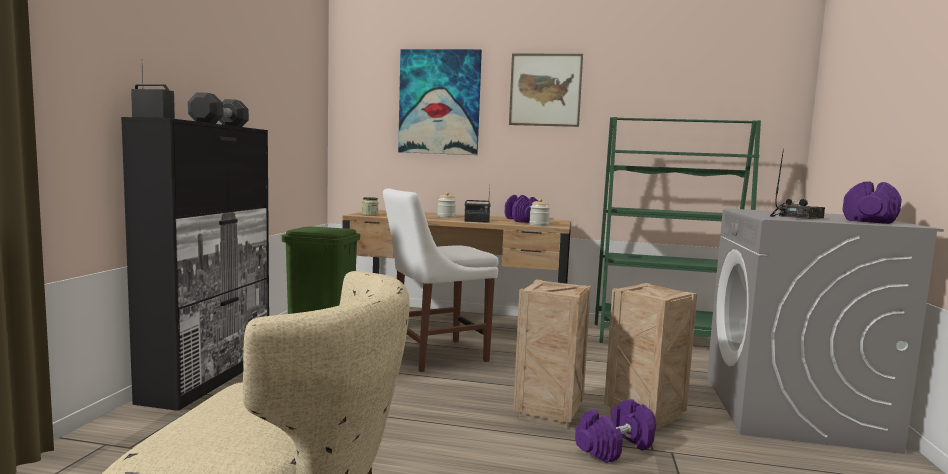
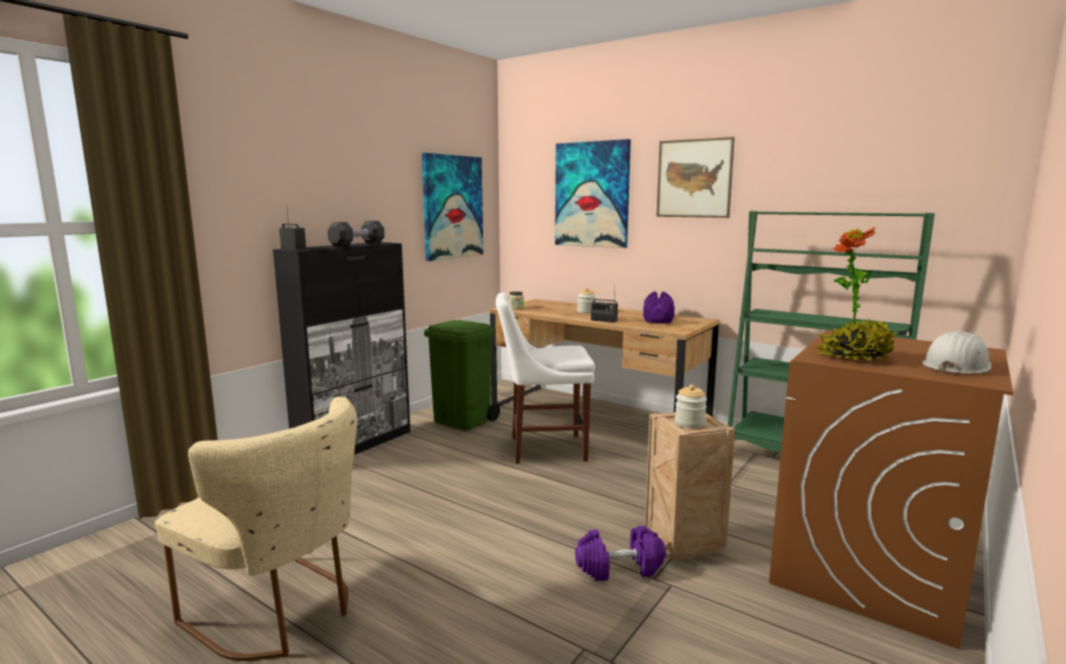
camera: 25 degrees right, 5 degrees up
crate [513,279,591,429] -> none
jar [529,198,550,226] -> jar moved to [675,384,707,428]
grey washing machine [707,208,944,454] -> brown washing machine [769,330,1013,649]
radio [770,149,825,219] -> potted plant [814,226,897,361]
purple dumbbell [842,182,902,224] -> white hard hat [922,331,991,374]
none -> picture [422,153,483,261]

